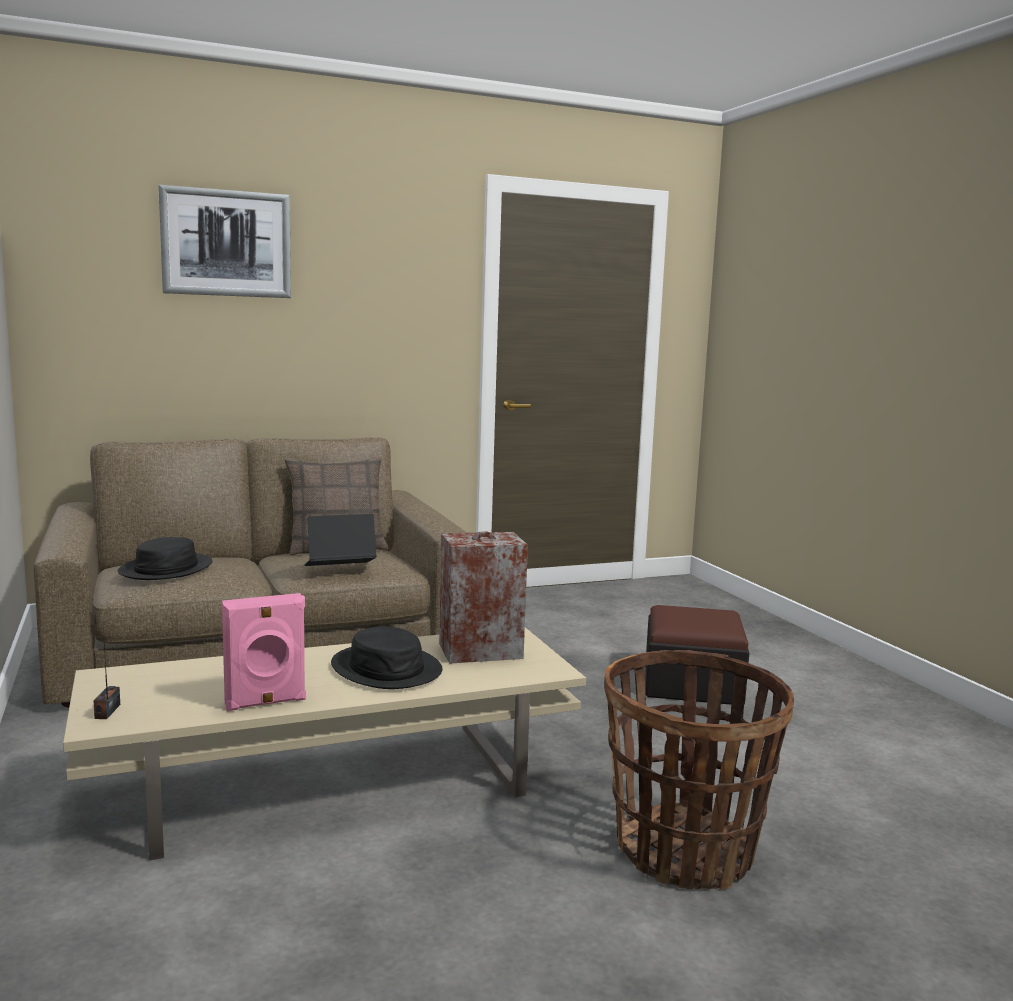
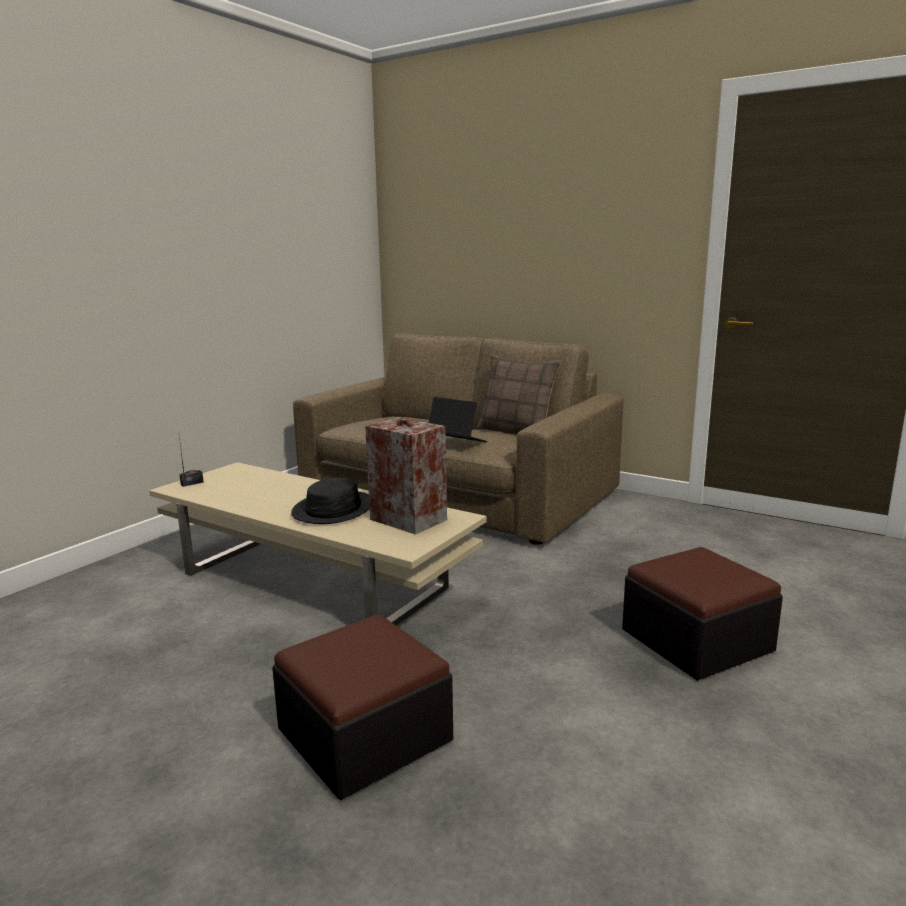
camera: 55 degrees right, 5 degrees up
black hat [118,537,213,580] -> none
picture [159,185,291,298] -> none
pink speaker [222,593,306,711] -> none
basket [604,650,794,890] -> ottoman [272,614,453,800]

